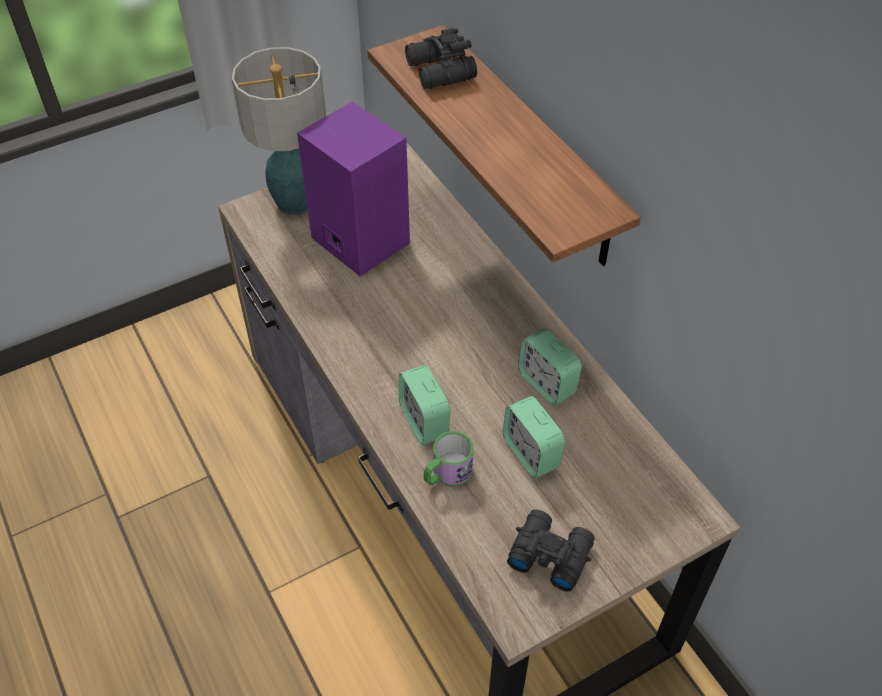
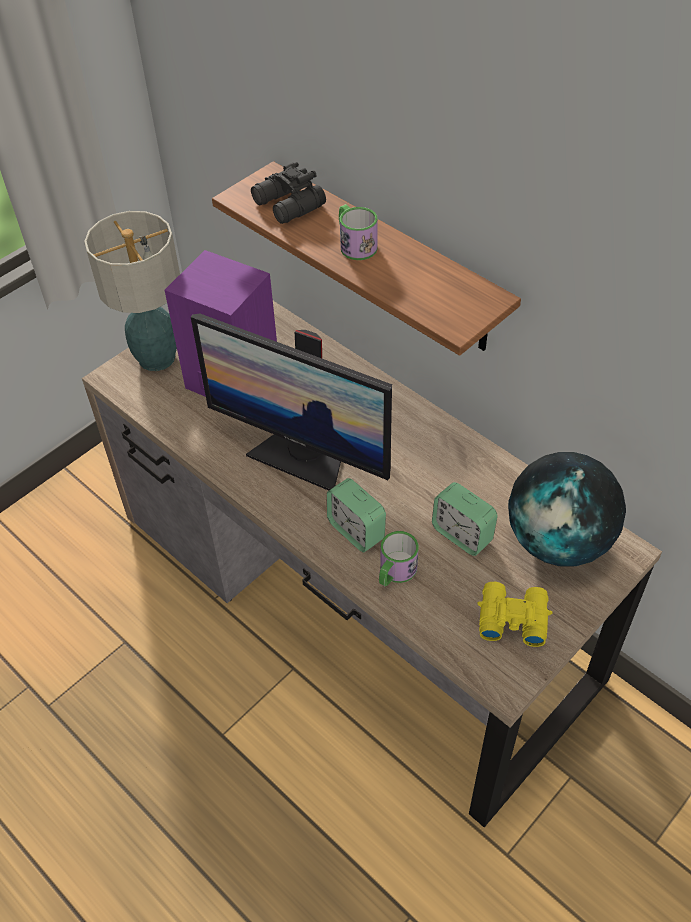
camera: 15 degrees left, 0 degrees up
black binoculars [507,509,595,591] -> yellow binoculars [477,582,553,647]
alarm clock [518,328,582,405] -> none
none -> monitor [191,313,392,491]
none -> mug [339,204,378,260]
none -> globe [508,452,626,566]

